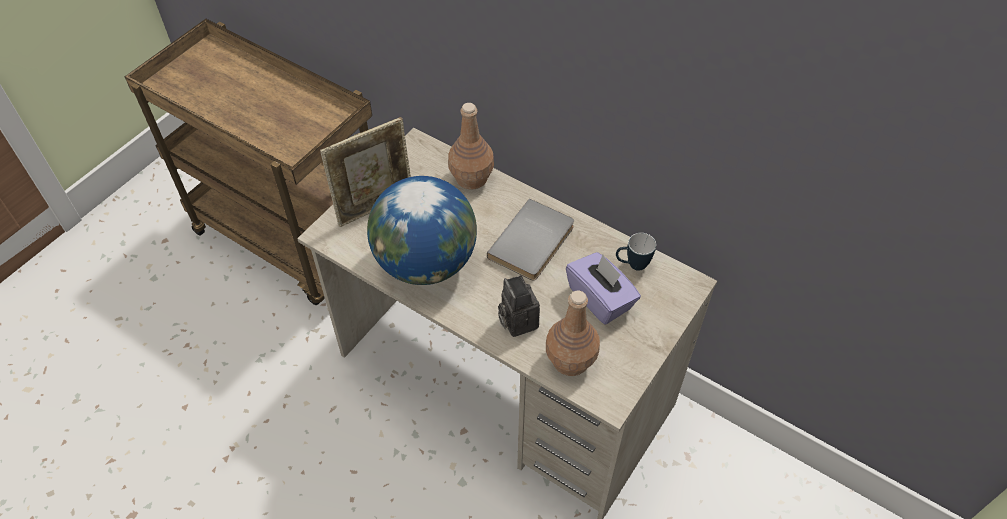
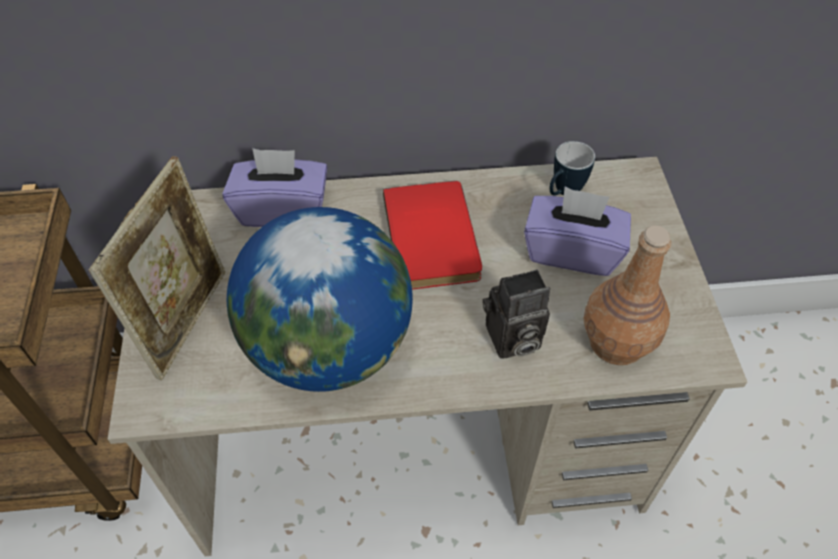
camera: 40 degrees left, 0 degrees up
brown bottle [448,103,494,190] -> purple tissue box [222,148,328,227]
grey book [487,199,574,281] -> red book [383,181,482,290]
camera [498,275,540,337] -> camera turned 45 degrees counterclockwise [482,269,550,359]

